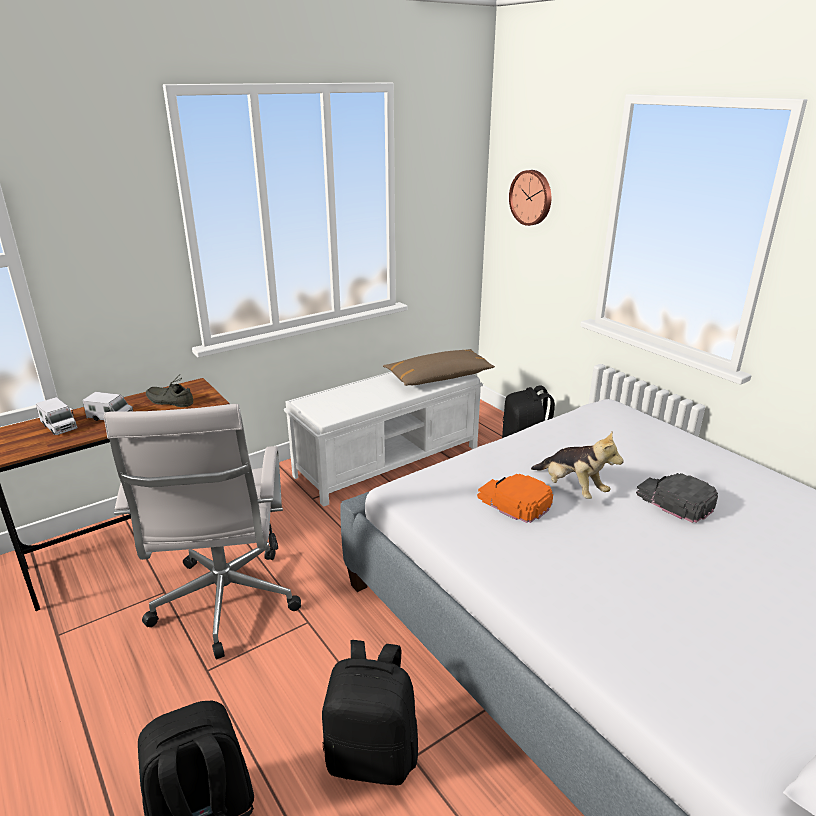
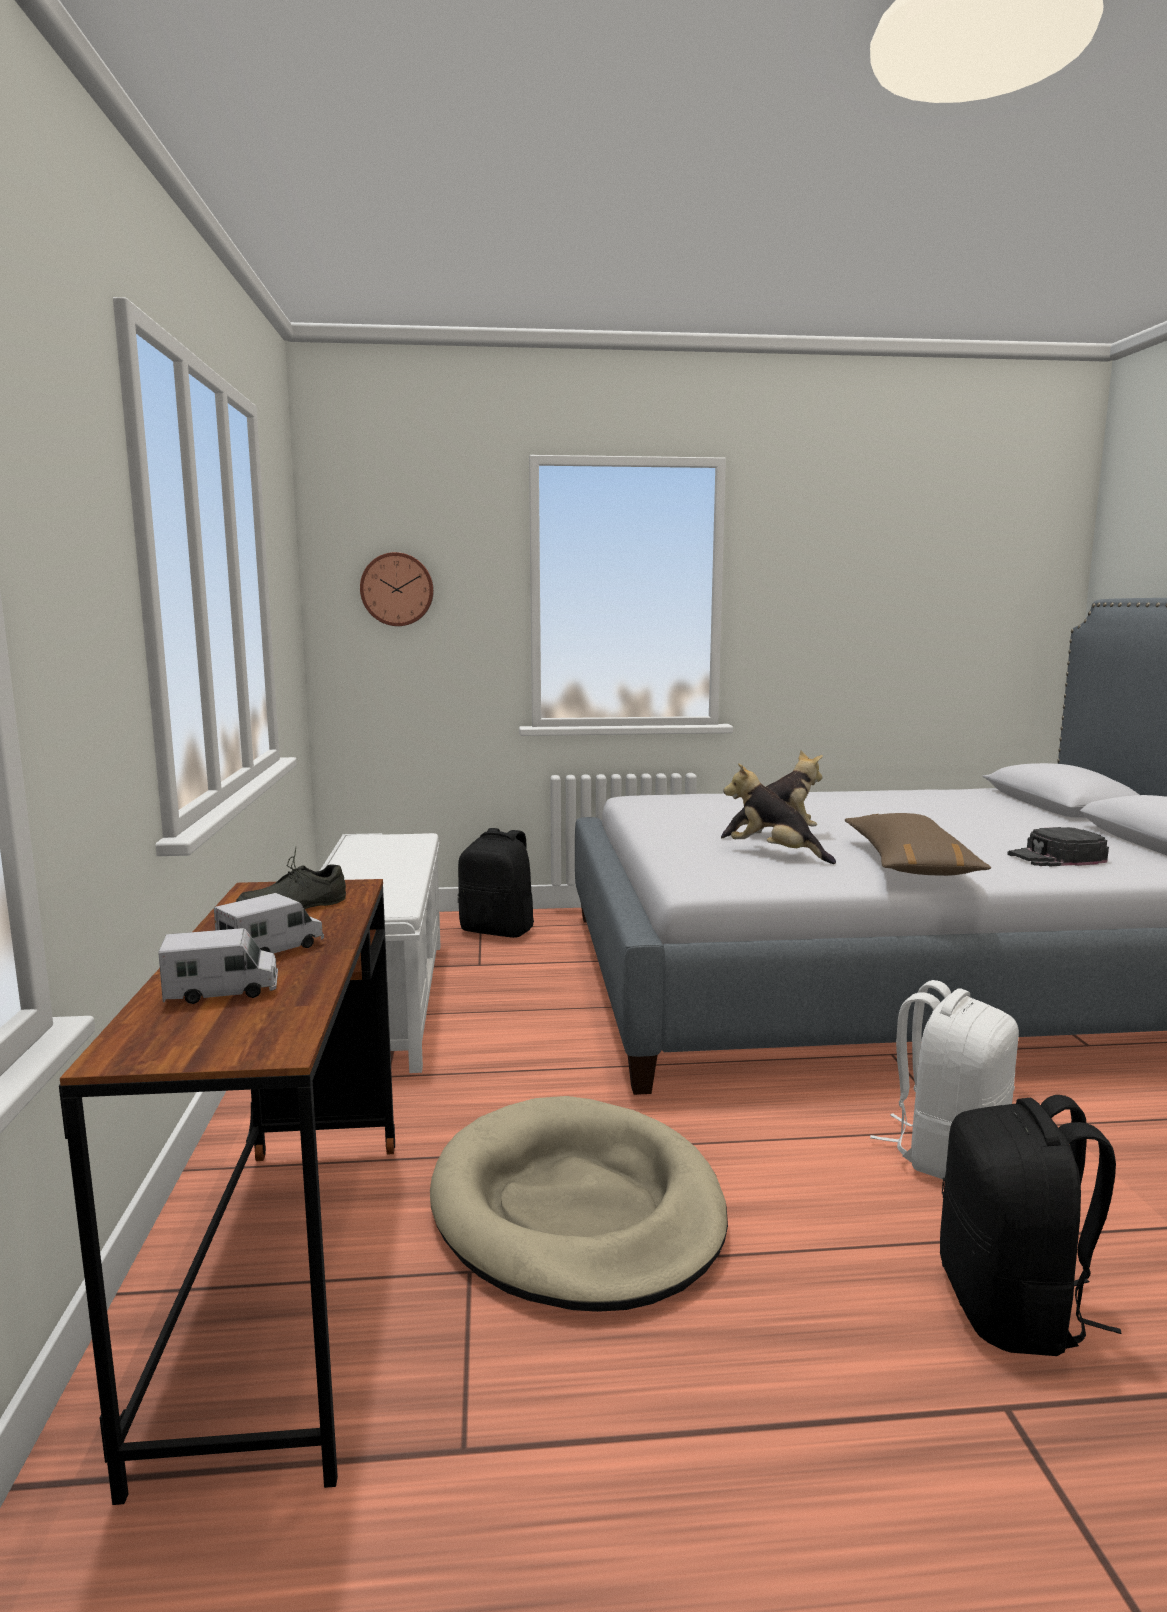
camera: 60 degrees left, 15 degrees down
white office chair [104,404,301,659] -> beige dog bed [430,1096,728,1312]
black backpack [322,640,418,785] -> white backpack [870,980,1019,1179]
brown pillow [383,349,495,386] -> brown pillow moved to [845,813,991,876]
orange cap [477,474,553,523] -> plush toy [723,763,836,864]
black cap [636,473,718,523] -> black cap moved to [1007,827,1109,867]

